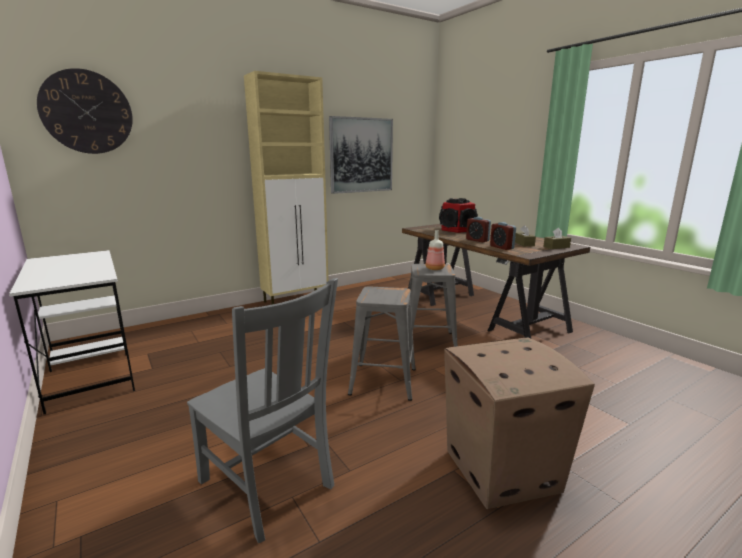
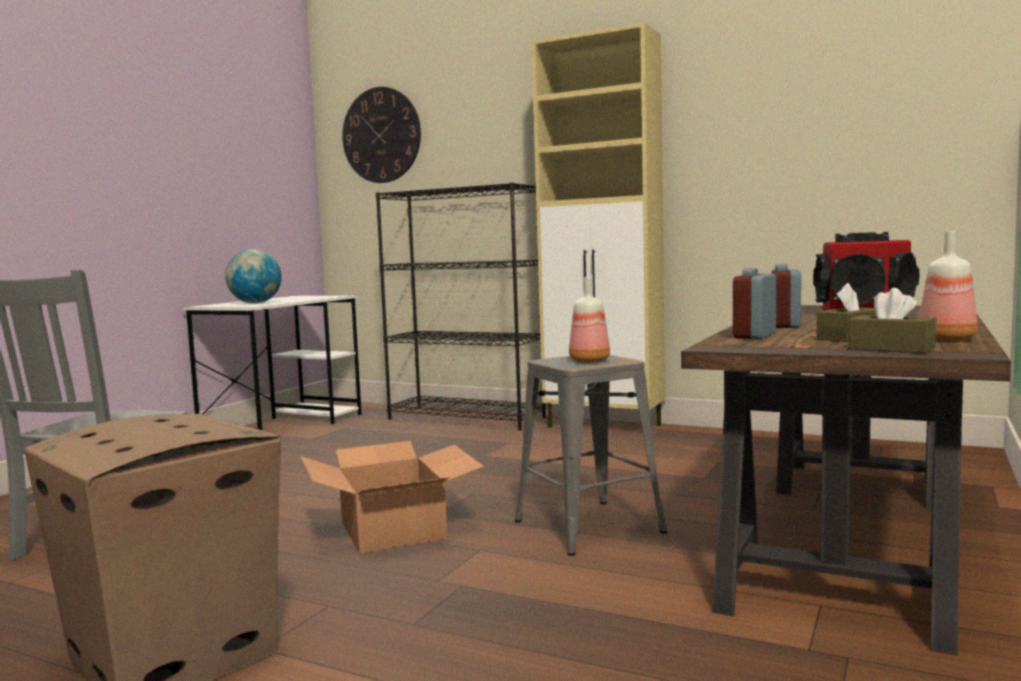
camera: 60 degrees right, 10 degrees down
picture [329,116,393,194] -> none
grey stool [348,286,416,401] -> cardboard box [300,441,484,554]
none -> globe [225,249,282,304]
none -> black bookcase [376,182,546,430]
none -> bottle [919,231,978,341]

